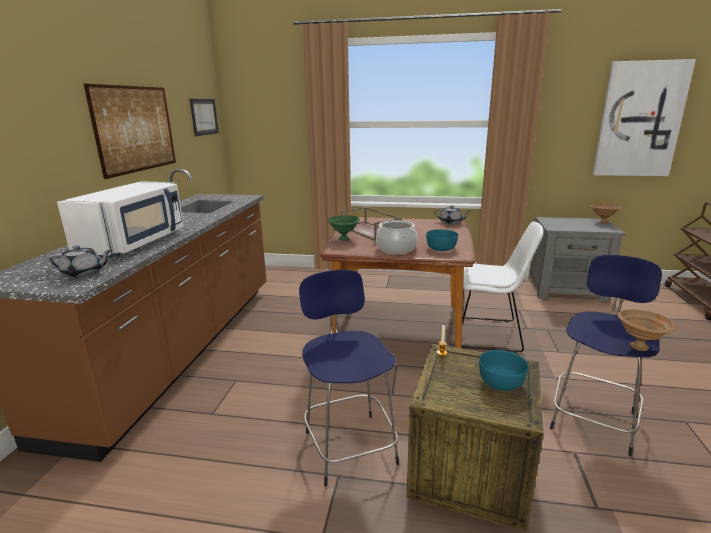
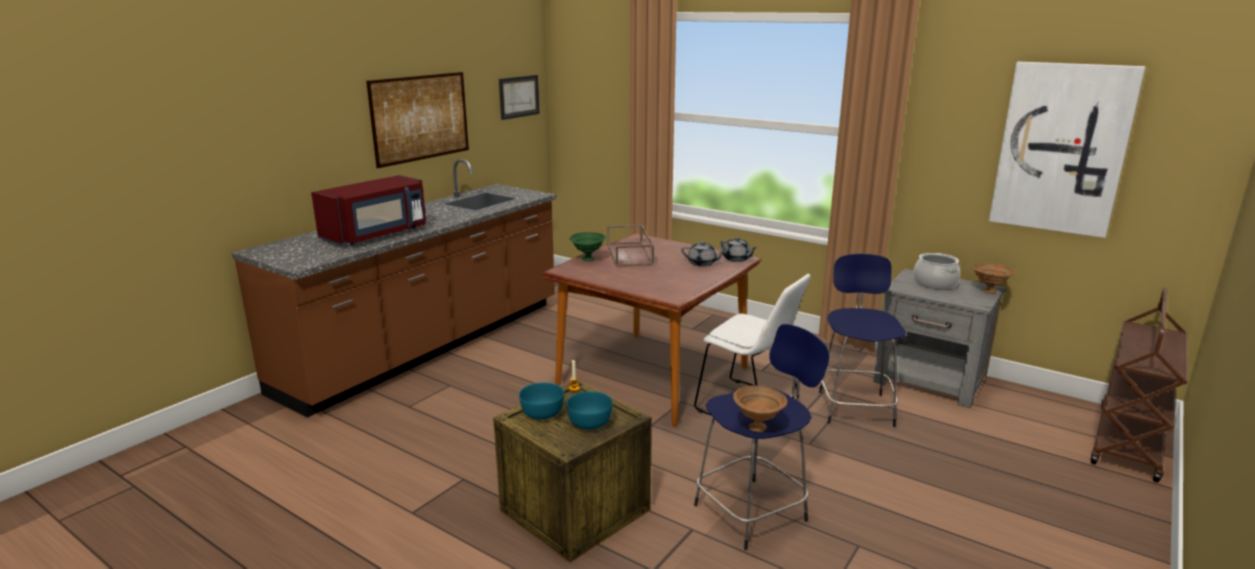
camera: 25 degrees right, 0 degrees up
grey teapot [48,245,112,278] -> grey teapot moved to [681,241,727,266]
white microwave [57,181,184,258] -> red microwave [311,175,426,245]
blue stool [299,270,399,486] -> blue stool moved to [819,254,906,427]
cooking pot [376,220,417,254] -> cooking pot moved to [913,253,960,289]
turquoise bowl [426,229,458,251] -> turquoise bowl moved to [519,383,564,419]

